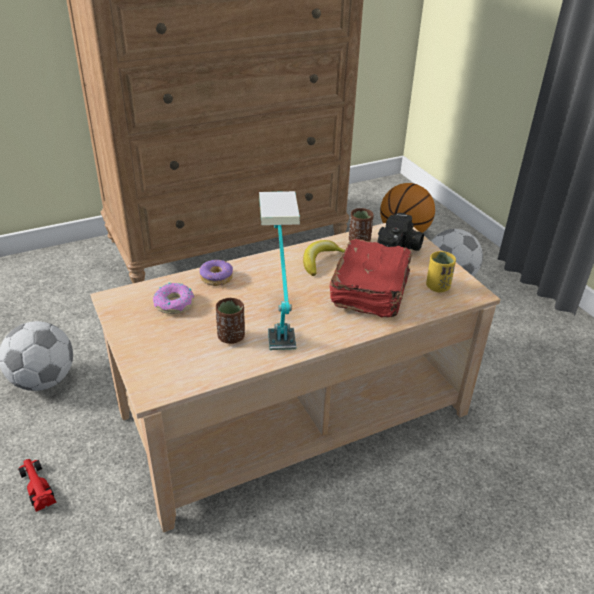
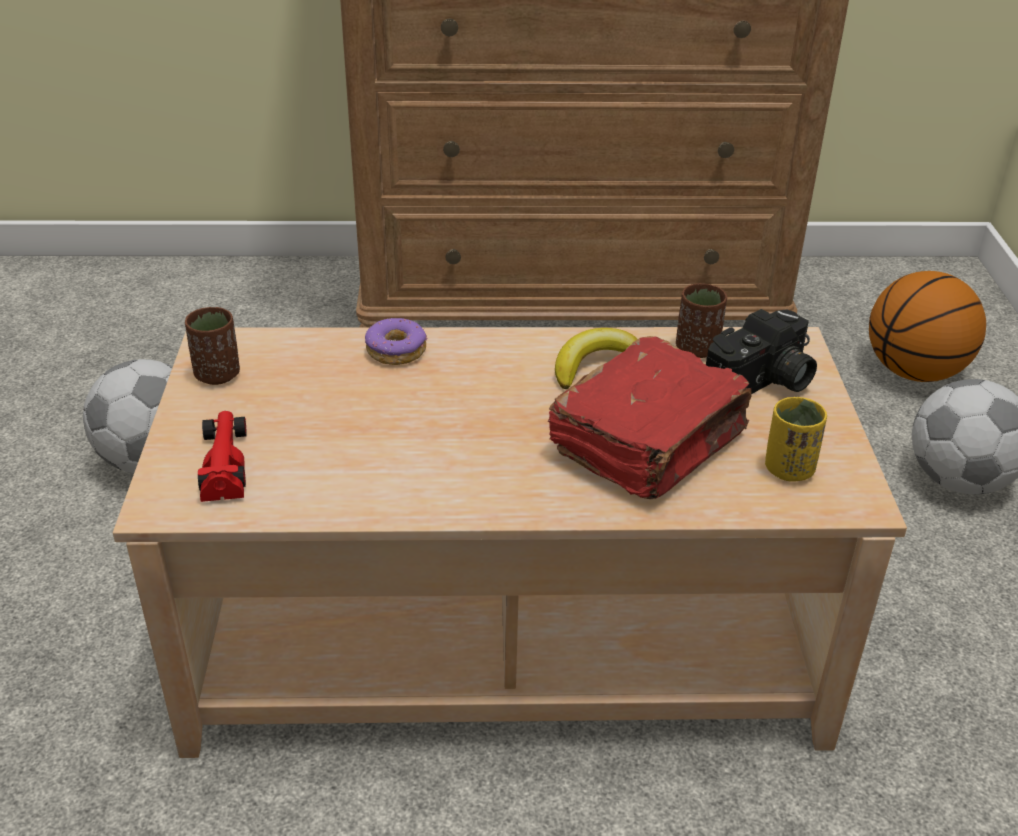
camera: 25 degrees right, 0 degrees up
red toy car [18,459,56,512] -> red toy car moved to [198,411,247,502]
donut [153,283,194,314] -> none
brown cup [216,298,245,344] -> brown cup moved to [185,307,240,385]
table lamp [259,191,300,350] -> none

